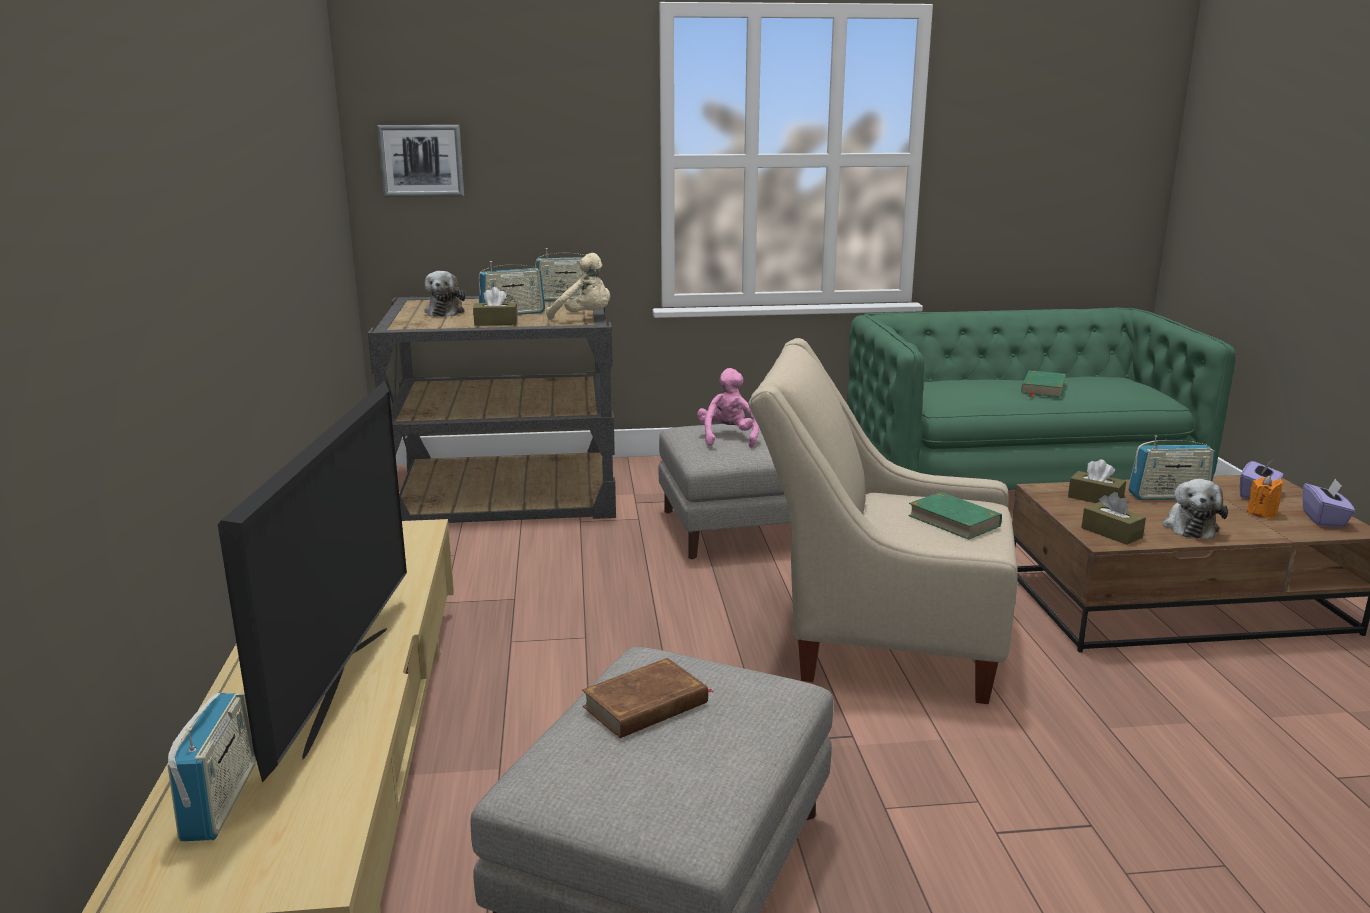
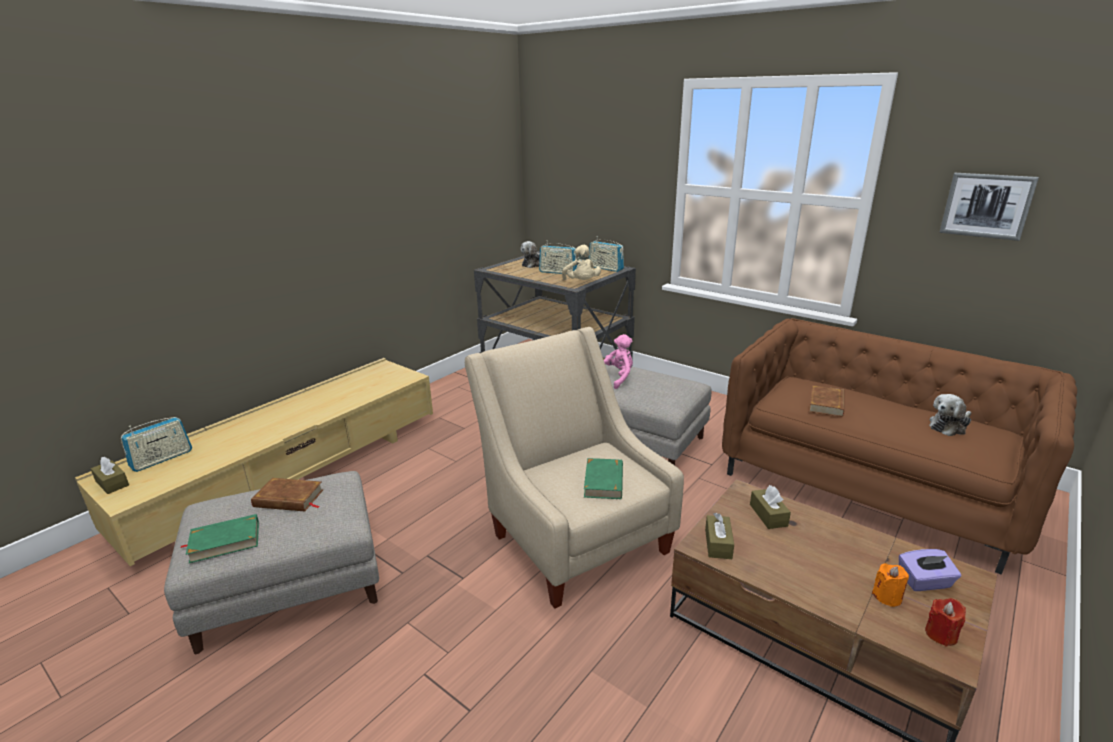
camera: 45 degrees right, 5 degrees up
television [218,381,407,783] -> none
picture [377,125,464,197] -> picture moved to [939,173,1039,241]
brown tissue box [473,287,518,326] -> brown tissue box moved to [91,457,129,494]
green sofa [847,308,1236,490] -> brown sofa [722,318,1077,575]
green book [1021,370,1066,398] -> green book moved to [180,514,259,563]
radio [1128,435,1215,500] -> none
plush toy [1163,479,1228,539] -> plush toy moved to [929,394,971,436]
purple tissue box [1303,478,1355,527] -> red candle [925,598,966,647]
none -> brown book [809,385,844,417]

